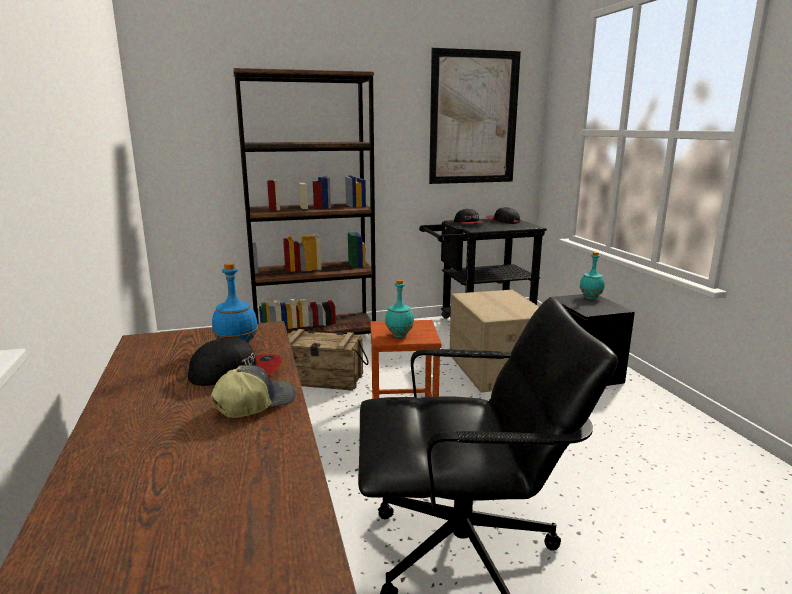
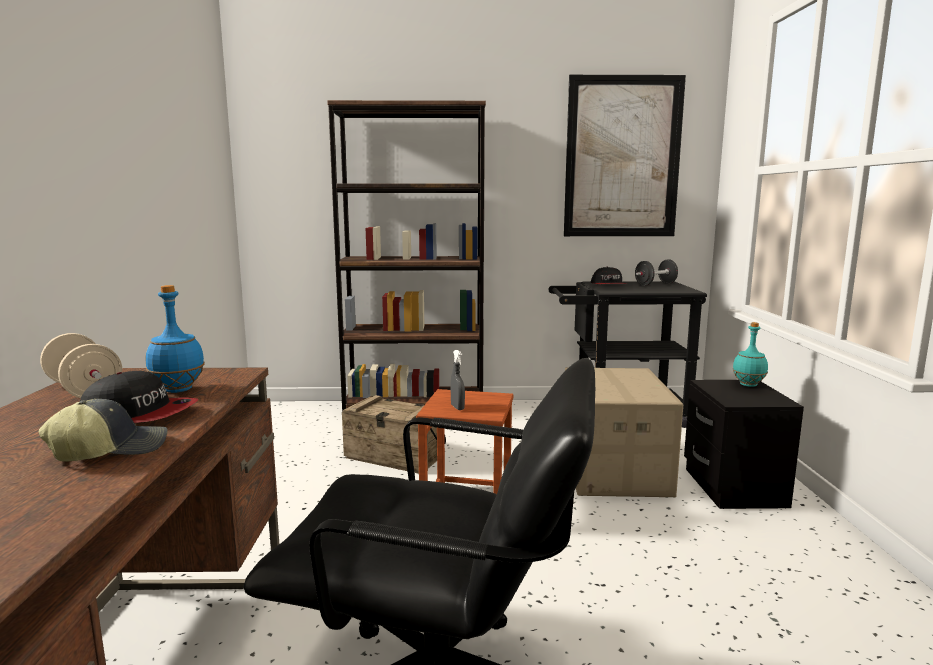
camera: 15 degrees right, 5 degrees down
turquoise bottle [385,279,414,337] -> grey spray bottle [451,350,465,410]
cap [486,207,520,224] -> black dumbbell [635,260,678,286]
none -> beige dumbbell [40,333,122,398]

